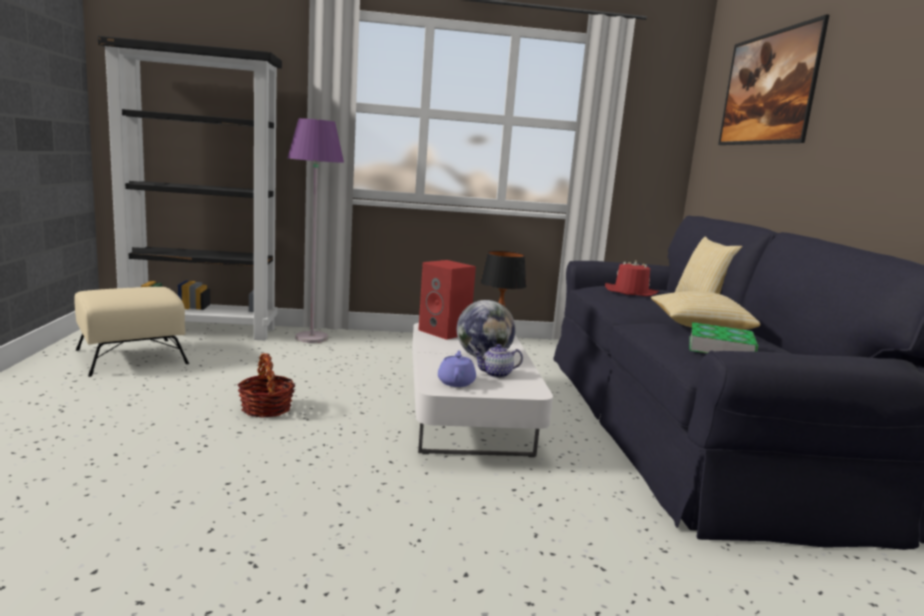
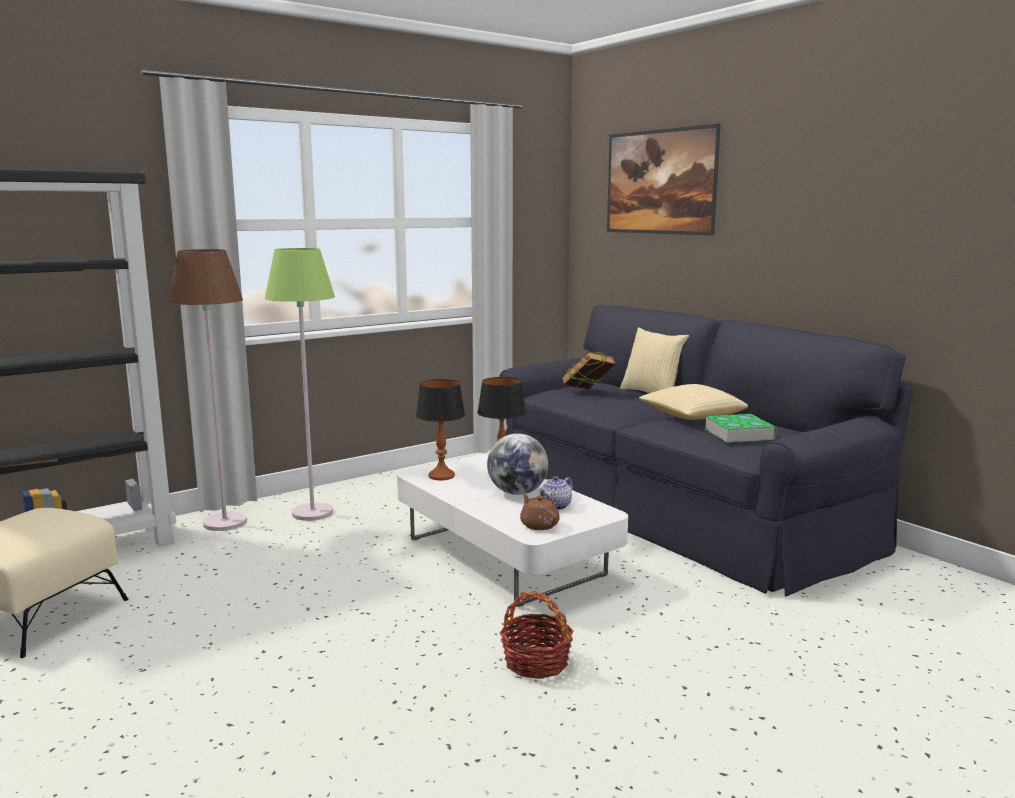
camera: 30 degrees left, 0 degrees up
basket [237,353,296,417] -> basket moved to [500,591,574,679]
purple floor lamp [288,118,344,343] -> brown floor lamp [168,249,247,531]
red speaker [419,260,476,340] -> table lamp [416,379,465,480]
purple teapot [438,350,476,387] -> brown teapot [520,493,560,530]
red hat [605,261,659,296] -> book [561,351,616,389]
none -> green floor lamp [265,248,335,521]

